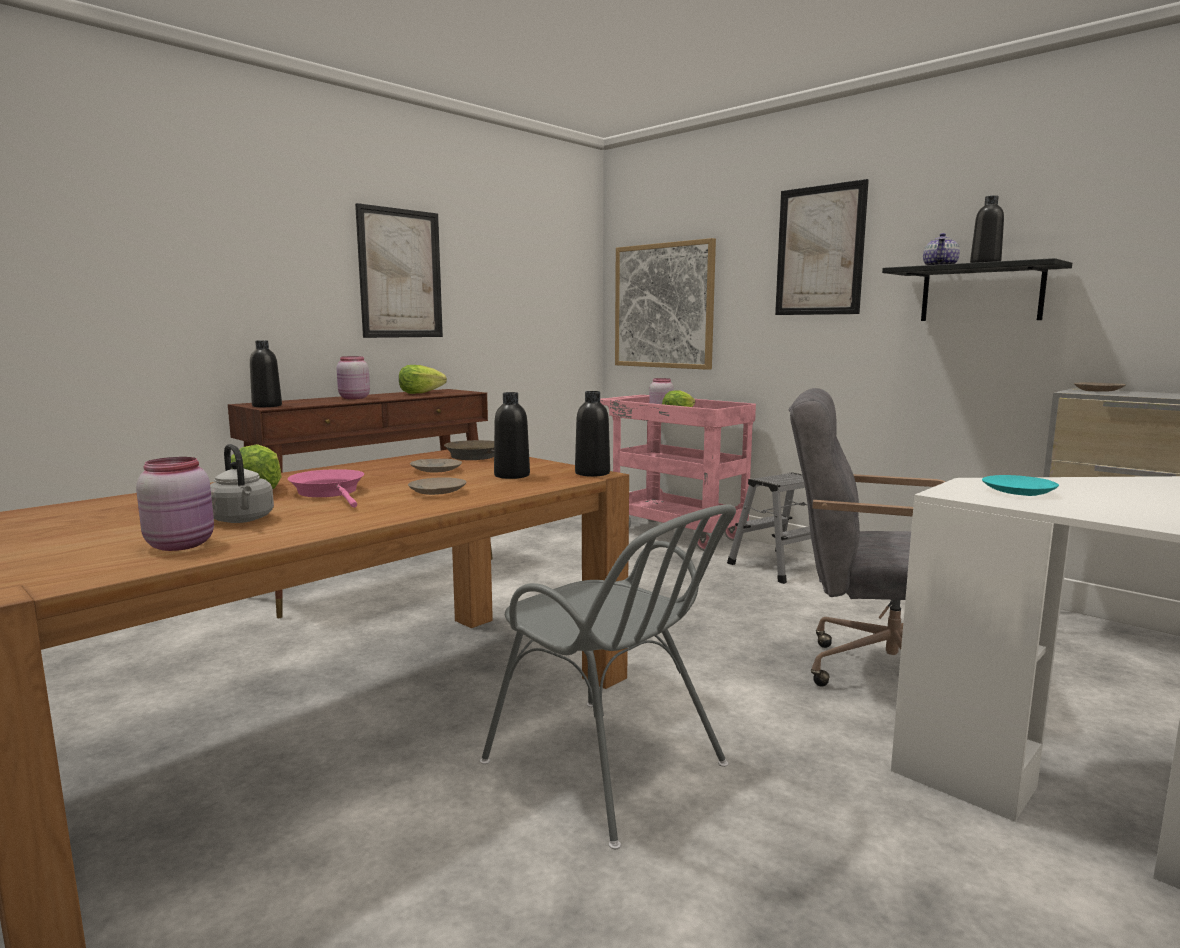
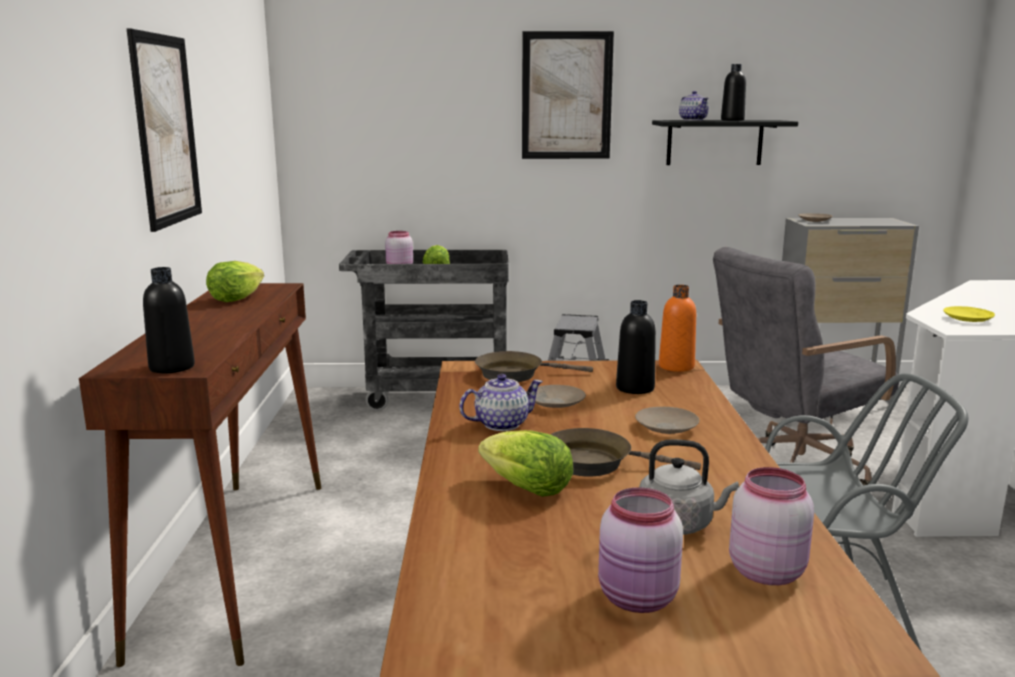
camera: 45 degrees left, 5 degrees up
pink frying pan [288,469,364,508] -> brown frying pan [550,428,701,477]
pink jar [337,356,370,399] -> pink jar moved to [598,487,683,613]
black bottle [575,391,610,477] -> orange bottle [659,285,696,372]
pink cart [600,395,756,551] -> black cart [339,250,509,411]
picture [615,238,716,370] -> none
turquoise plate [982,475,1059,496] -> yellow plate [943,306,995,322]
none -> teapot [459,374,543,431]

